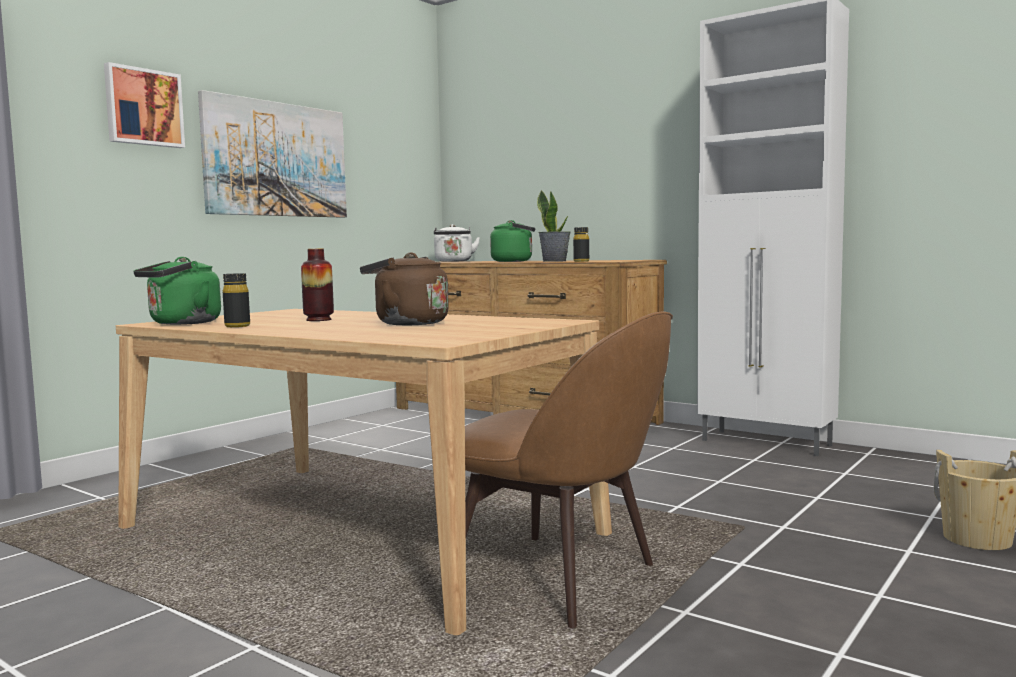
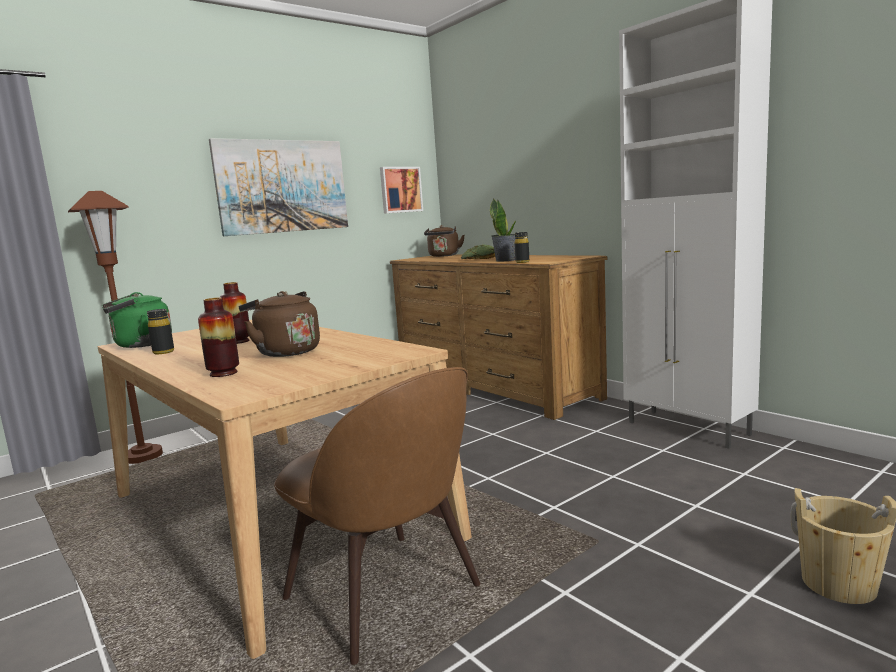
camera: 15 degrees right, 5 degrees up
picture [104,62,185,148] -> picture moved to [380,167,423,213]
white kettle [434,224,480,262] -> brown kettle [424,225,465,257]
green kettle [490,220,535,262] -> bread [461,244,495,259]
none -> brown floor lamp [68,191,163,464]
none -> vase [198,298,239,377]

